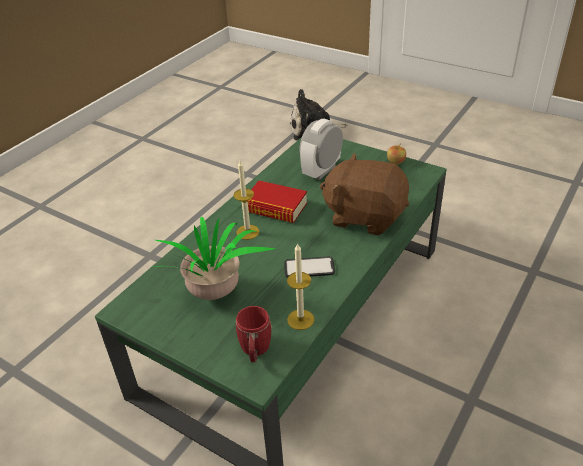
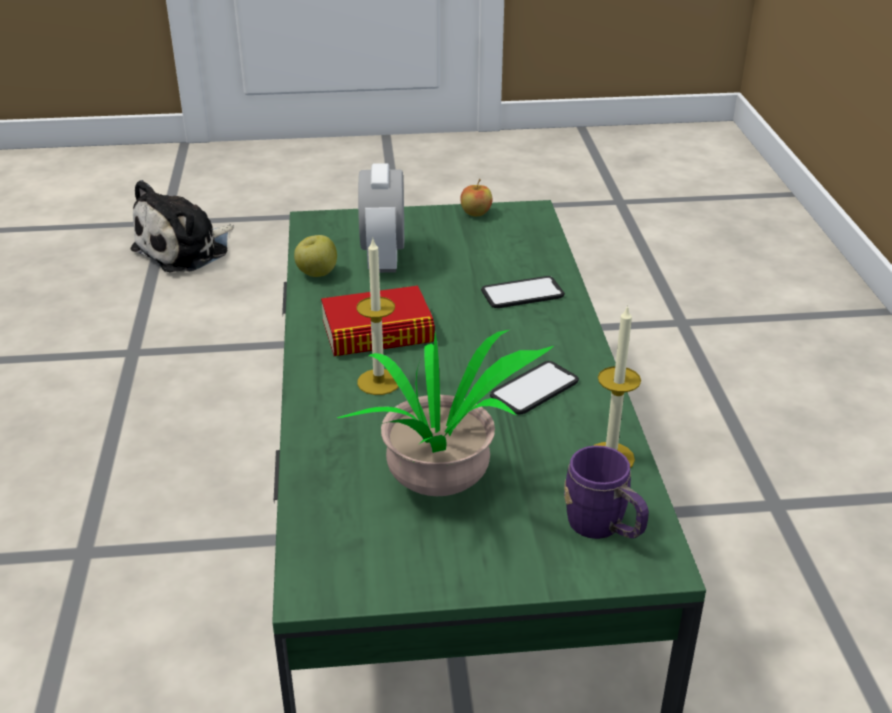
camera: 40 degrees left, 5 degrees down
red mug [236,306,272,362] -> purple mug [564,445,649,539]
brown plush toy [320,153,409,235] -> phone [481,276,565,308]
none -> apple [294,235,337,277]

